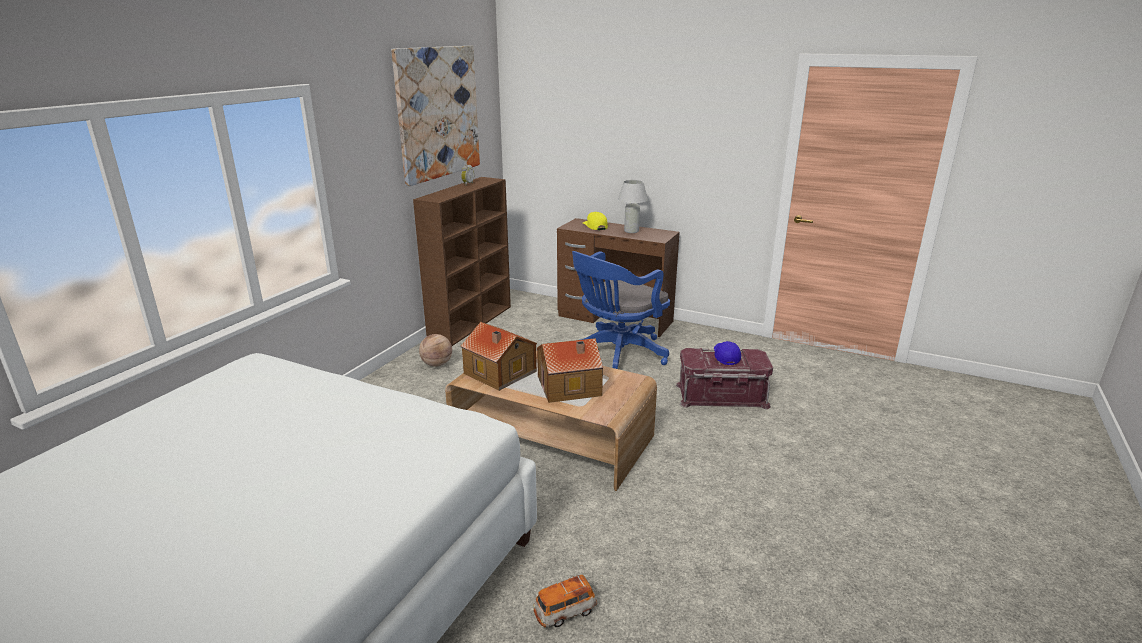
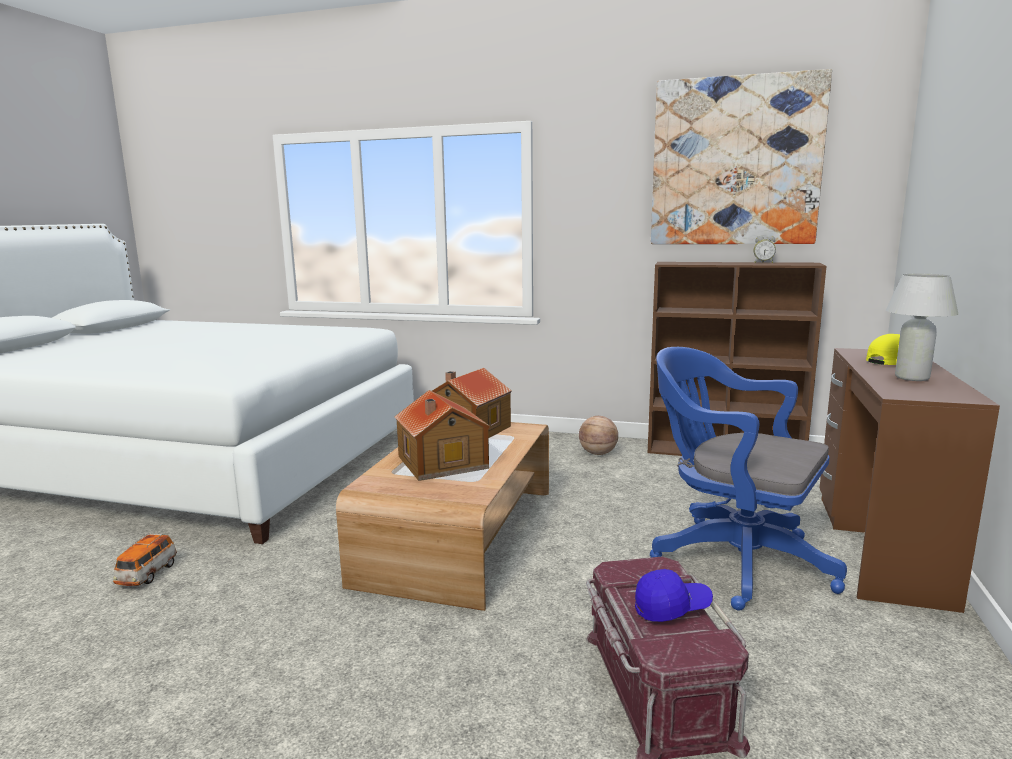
camera: 80 degrees right, 10 degrees down
toy car [533,575,597,627] -> toy car turned 135 degrees counterclockwise [113,533,177,586]

